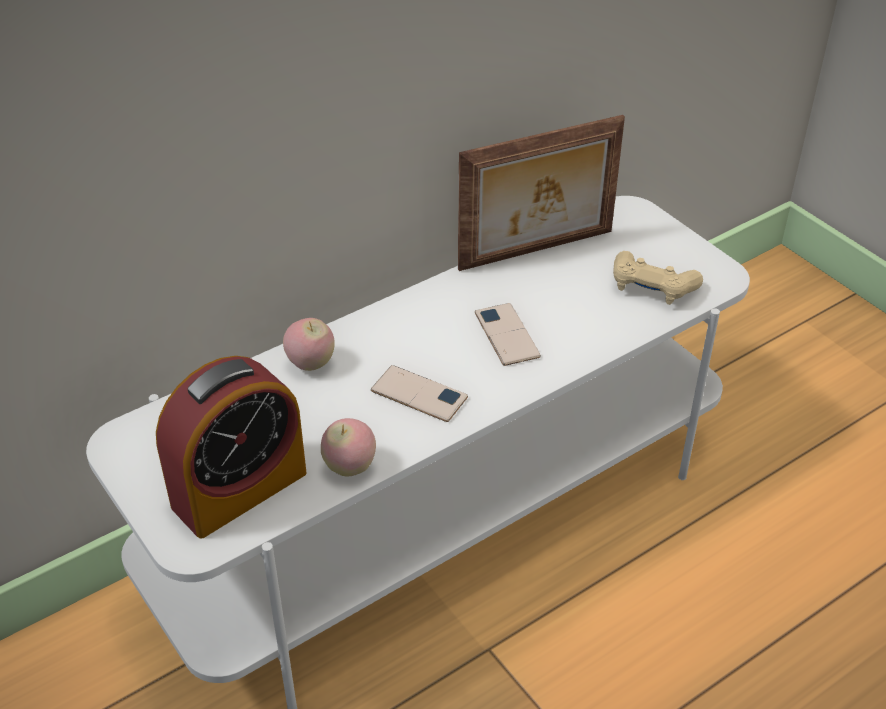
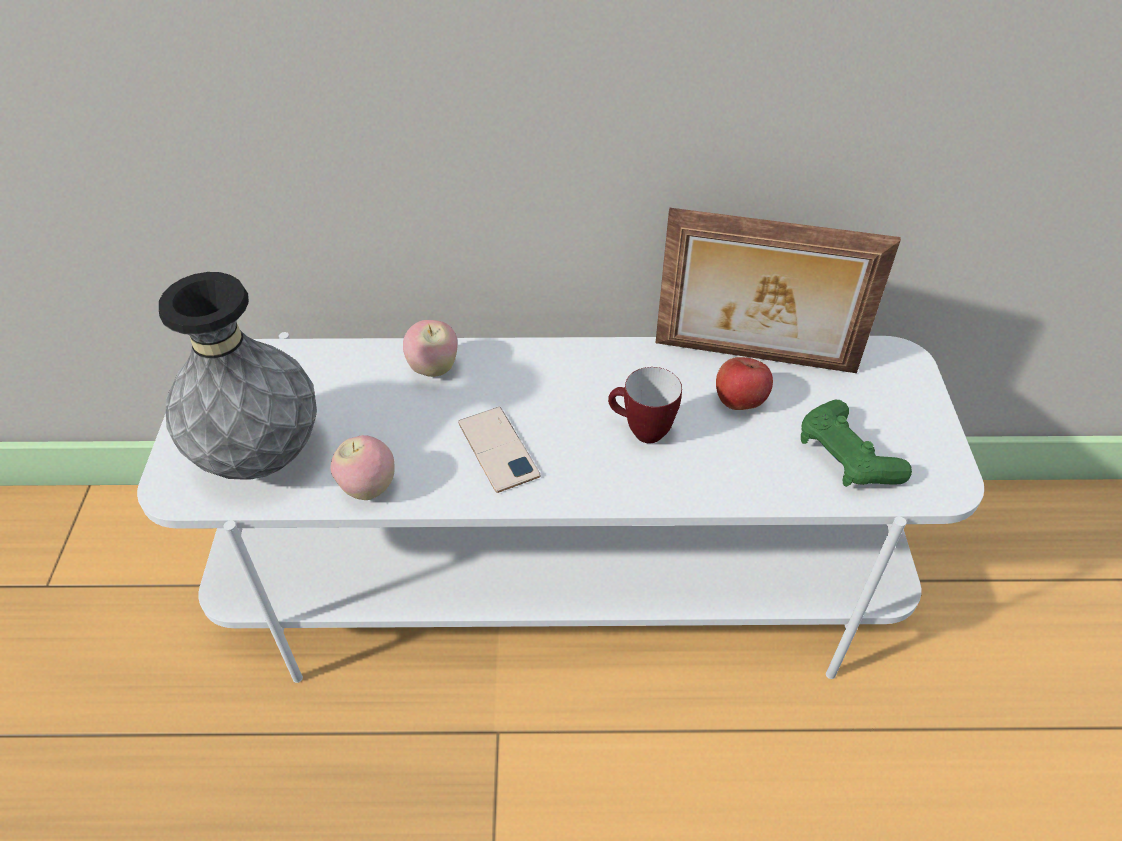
camera: 35 degrees right, 5 degrees up
alarm clock [156,356,306,539] -> grey vase [159,272,317,480]
phone [475,303,541,366] -> mug [608,367,682,443]
beige game controller [613,251,703,305] -> green game controller [801,400,912,487]
none -> apple [716,357,773,410]

